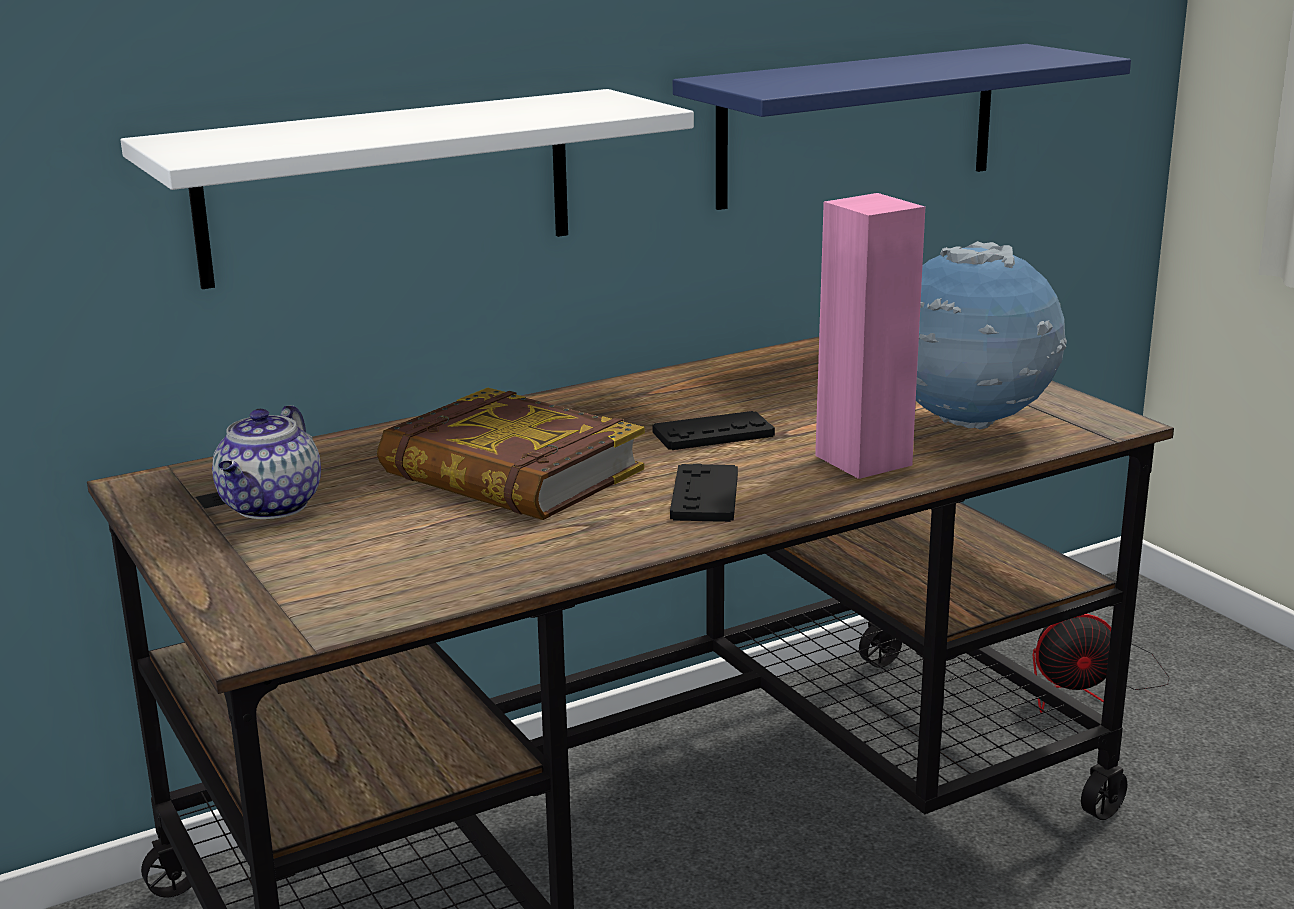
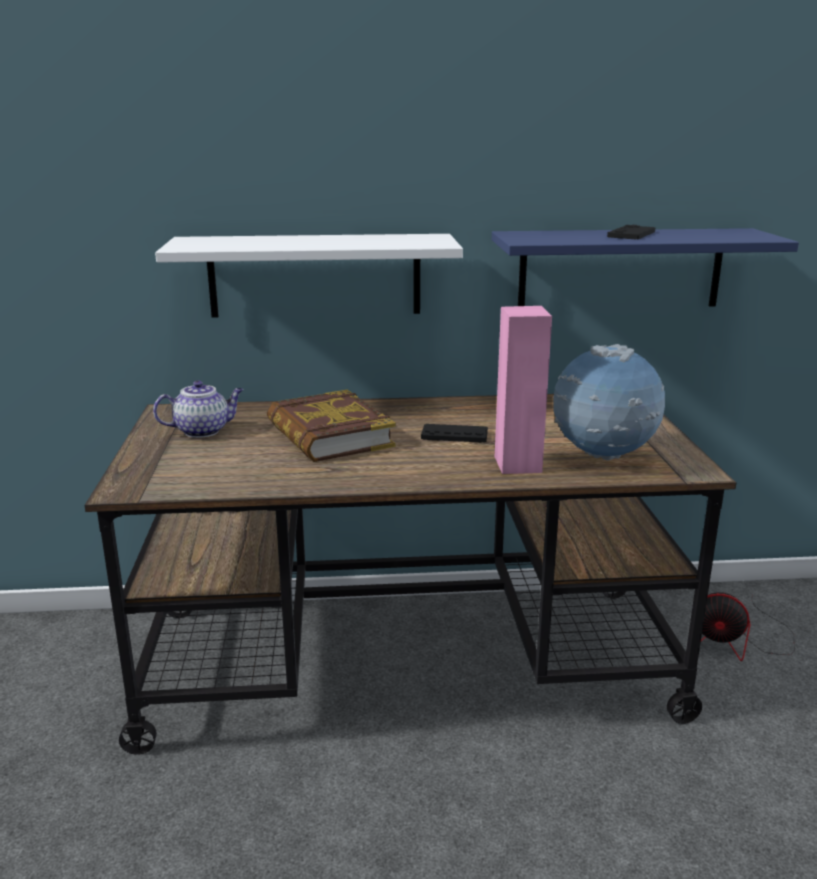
camera: 25 degrees right, 0 degrees up
teapot [212,405,321,519] -> teapot turned 150 degrees counterclockwise [153,380,244,438]
black game controller [670,464,738,522] -> black game controller moved to [607,225,655,239]

